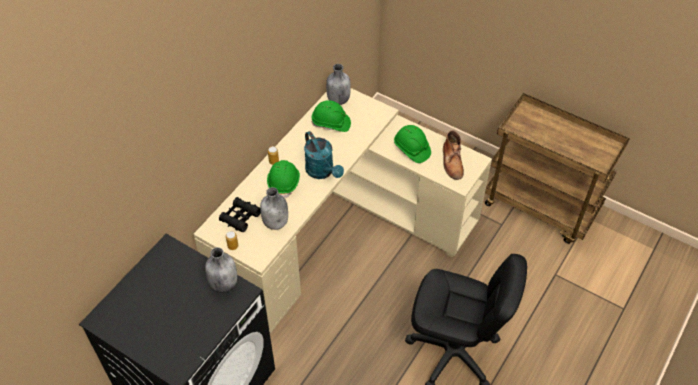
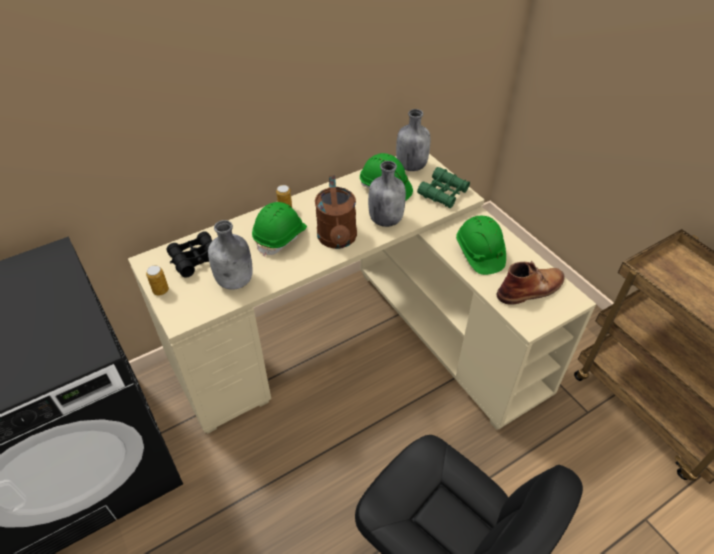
camera: 25 degrees right, 5 degrees down
grey bottle [205,247,237,292] -> grey bottle moved to [368,161,406,227]
turquoise watering can [304,131,344,179] -> brown watering can [315,175,357,249]
brown boot [443,130,464,180] -> brown boot turned 135 degrees counterclockwise [497,261,565,305]
none -> green binoculars [417,167,470,208]

